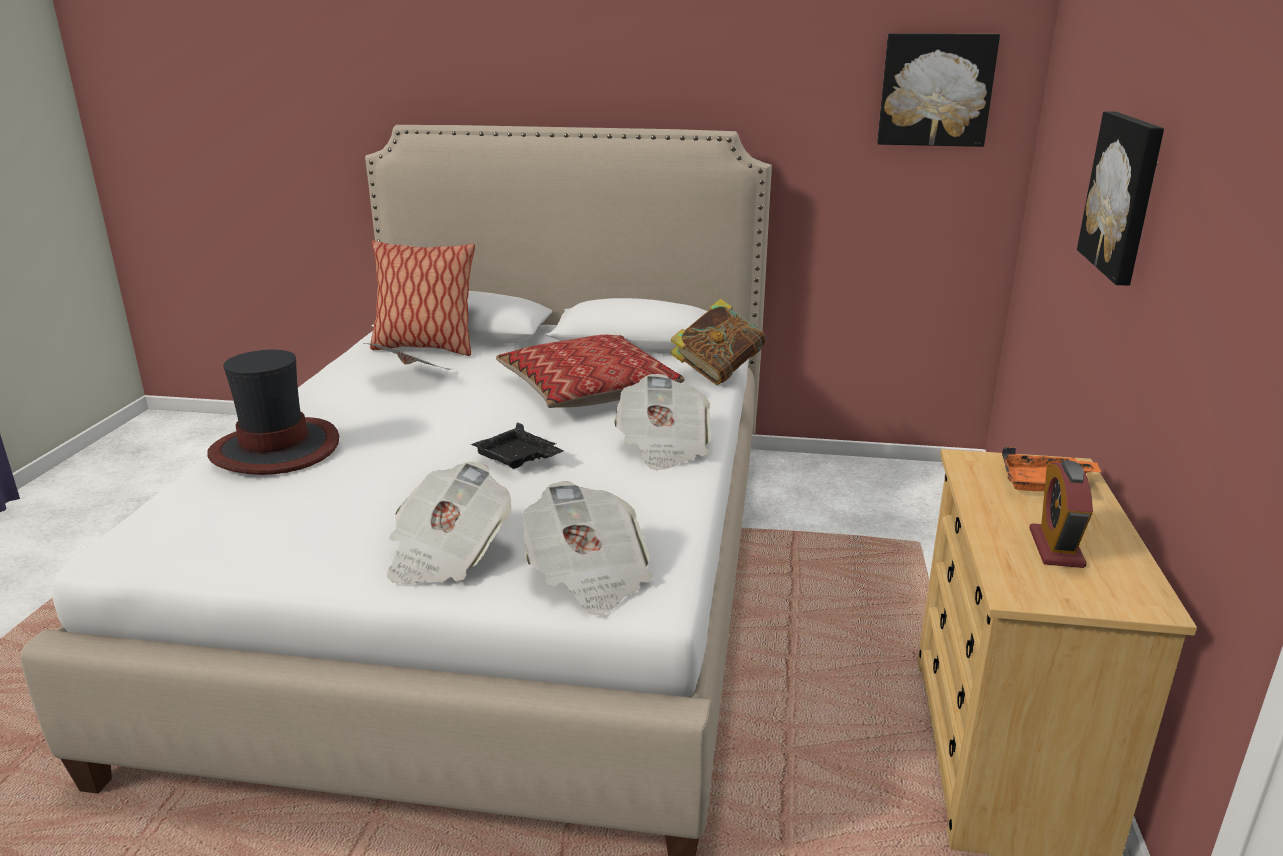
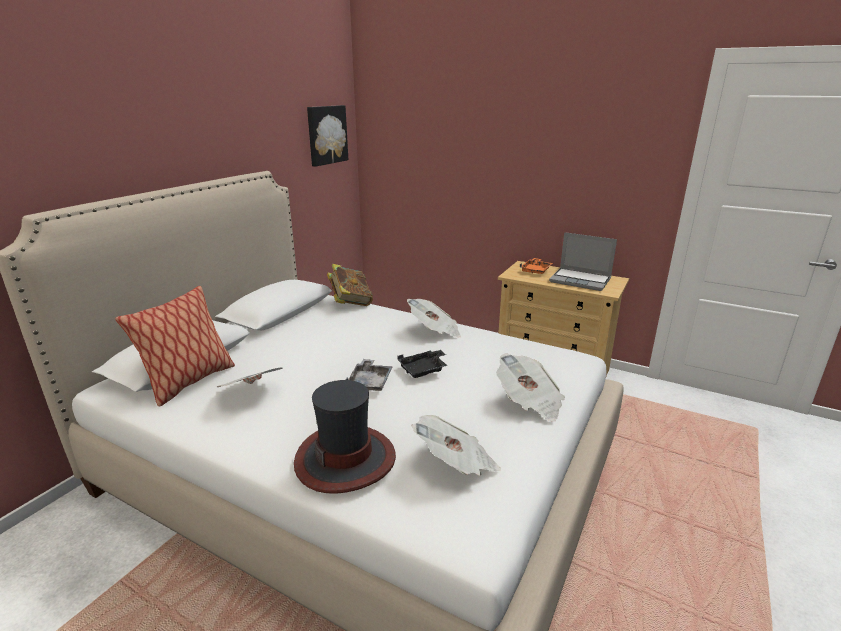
camera: 70 degrees left, 0 degrees up
pillow [496,335,684,408] -> none
newspaper [522,481,653,616] -> newspaper moved to [411,415,501,476]
alarm clock [1029,460,1093,568] -> laptop [549,232,617,291]
picture [1077,111,1164,286] -> none
none -> grey tray [346,359,393,391]

